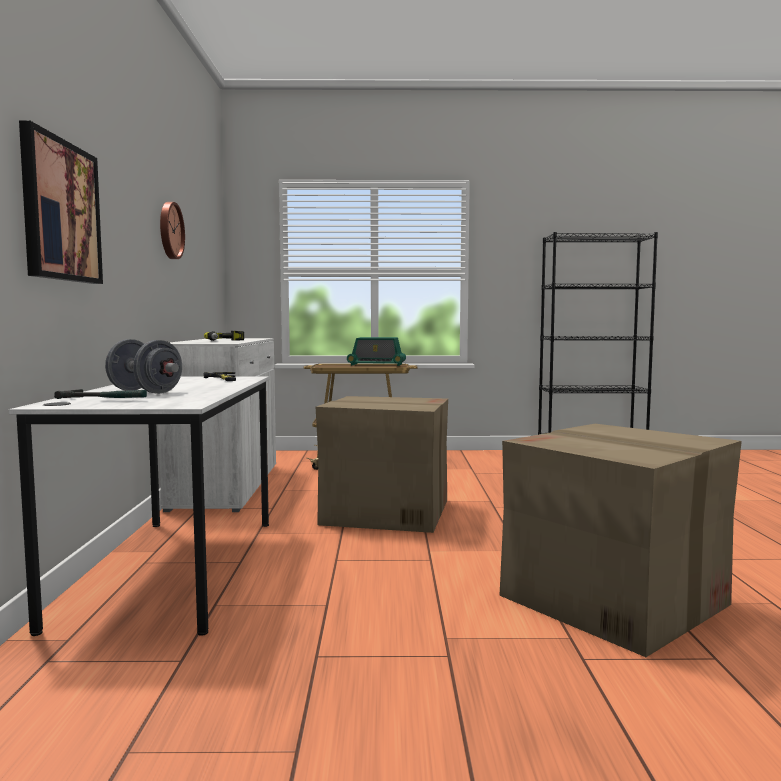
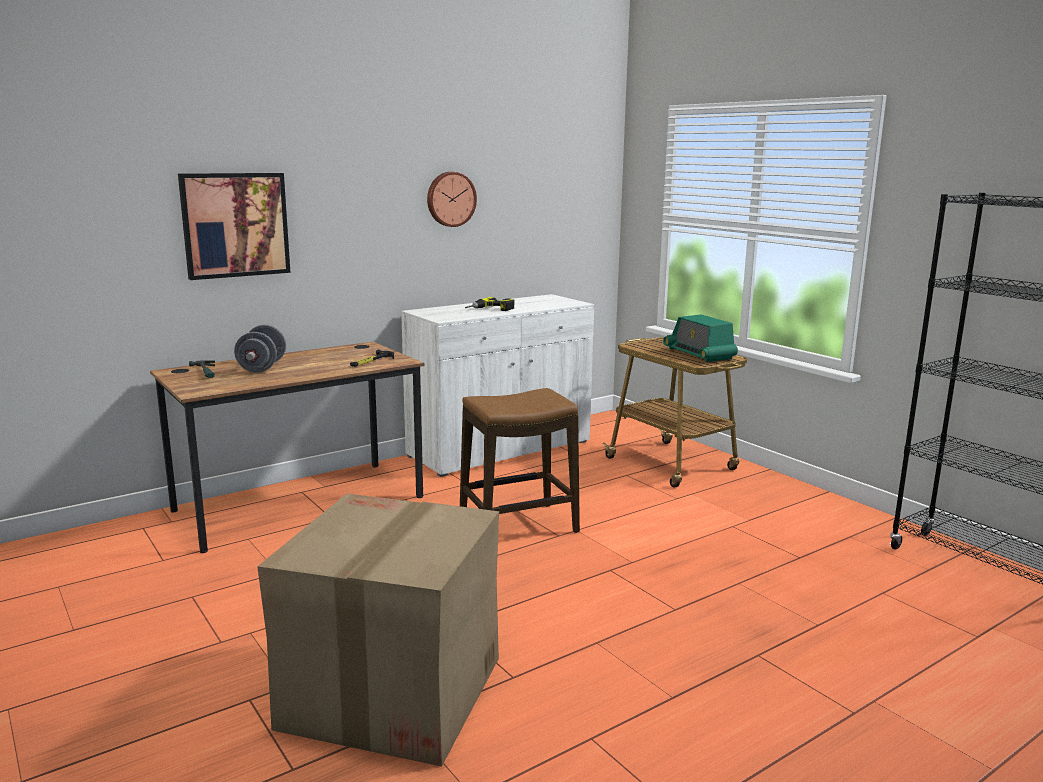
camera: 55 degrees right, 10 degrees up
white desk [9,376,269,636] -> brown desk [150,342,425,553]
cardboard box [316,396,448,533] -> stool [460,388,580,533]

